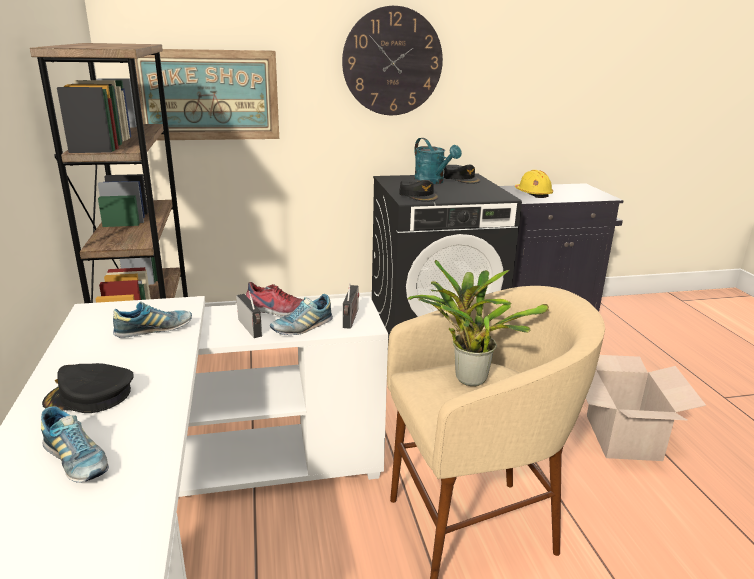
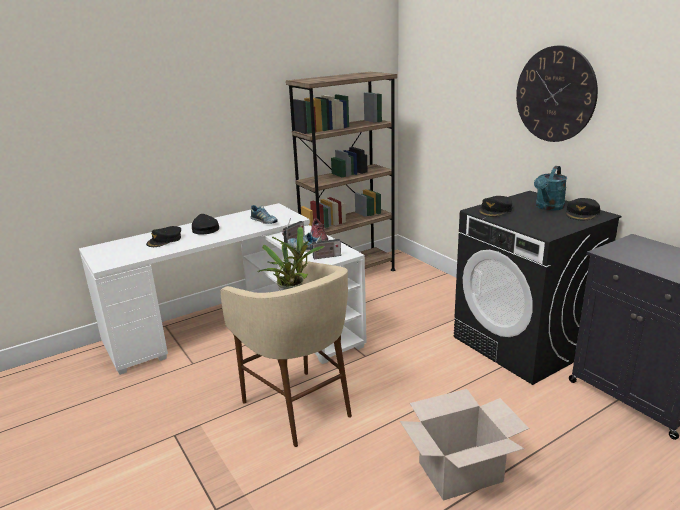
camera: 70 degrees right, 0 degrees up
shoe [41,406,109,483] -> black cap [146,226,181,247]
picture [135,49,279,140] -> none
yellow hard hat [515,170,553,198] -> none

